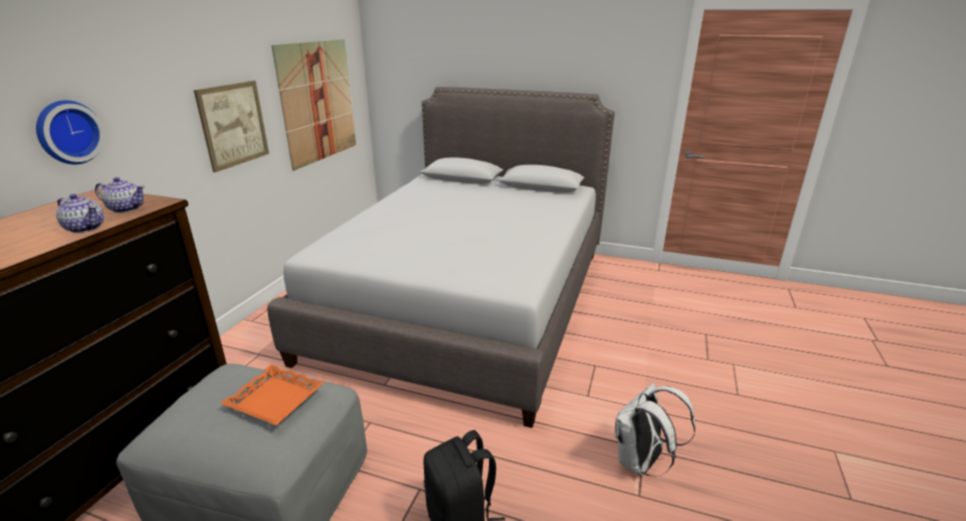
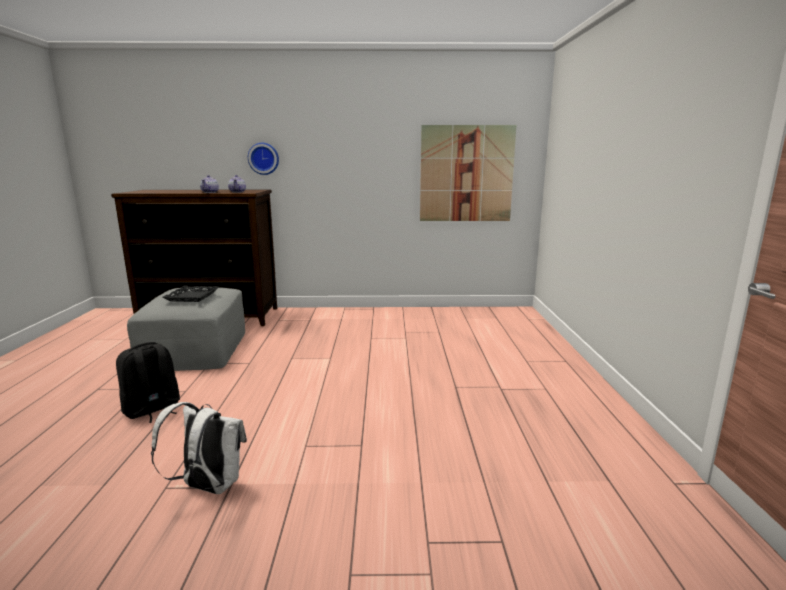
camera: 70 degrees right, 10 degrees down
picture [194,81,269,172] -> none
orange tray [220,365,324,425] -> black tray [163,286,218,302]
grey bed [267,87,615,428] -> none

